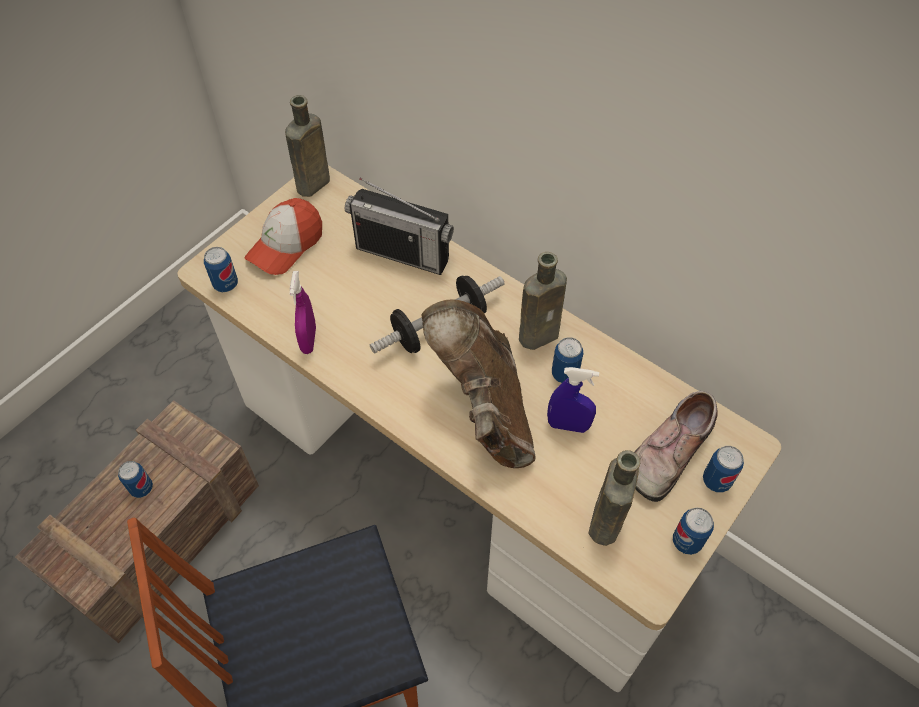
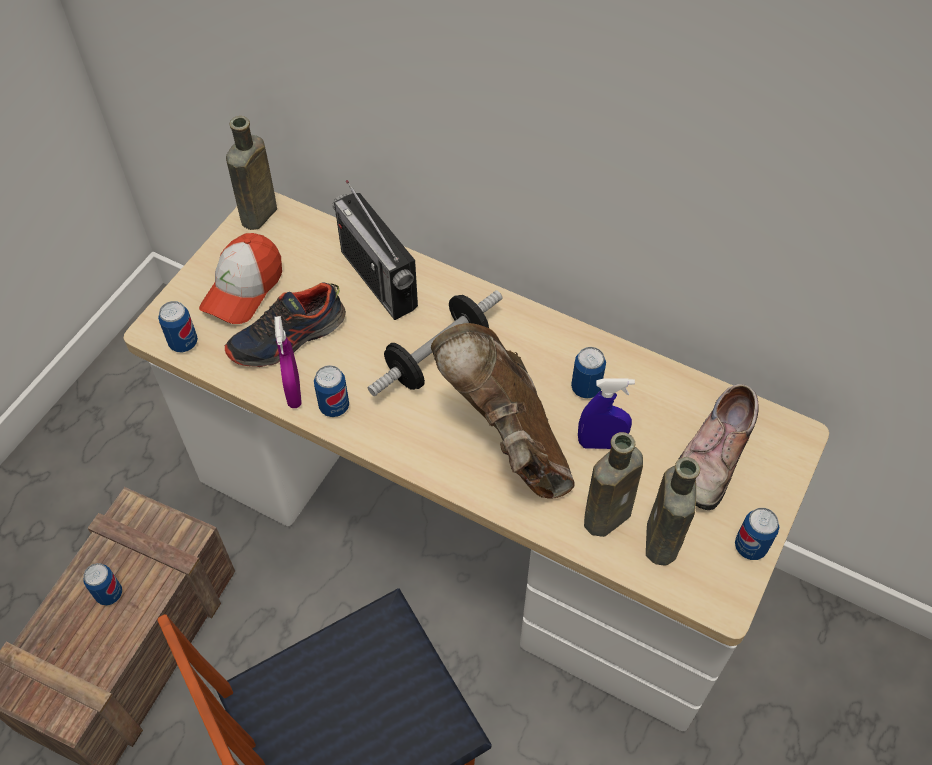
camera: 10 degrees left, 0 degrees up
radio [345,178,454,275] -> radio turned 45 degrees clockwise [332,180,418,320]
brown bottle [519,252,567,350] -> brown bottle moved to [584,432,643,537]
can [703,446,744,492] -> can moved to [314,365,349,417]
none -> shoe [225,282,346,367]

